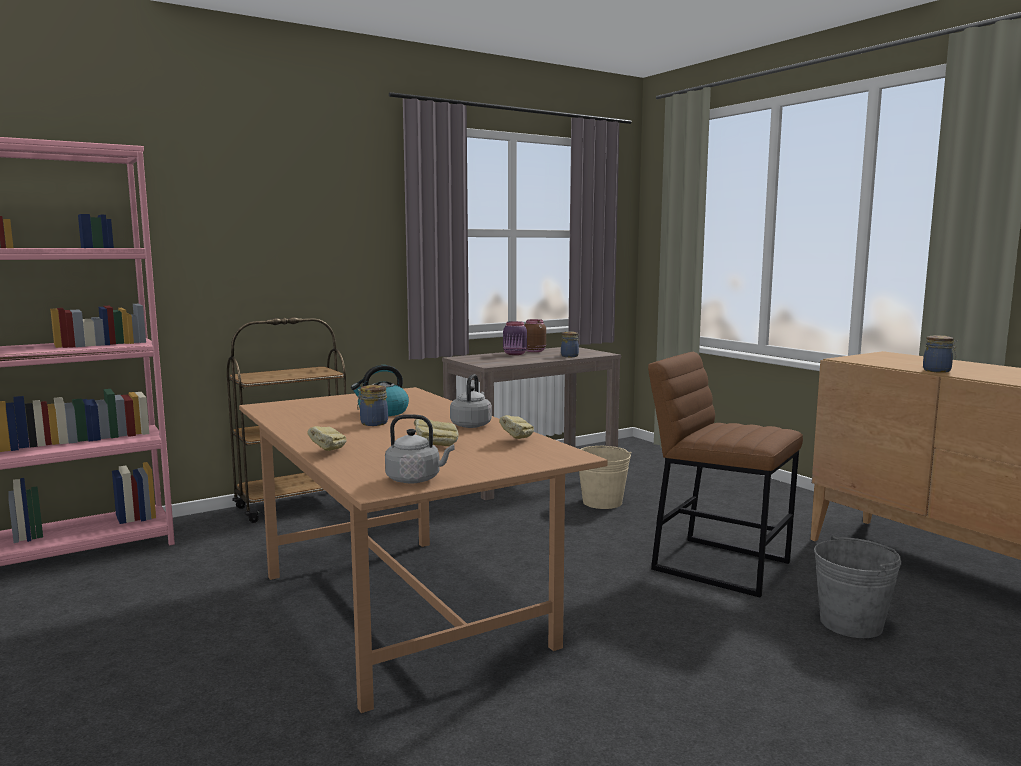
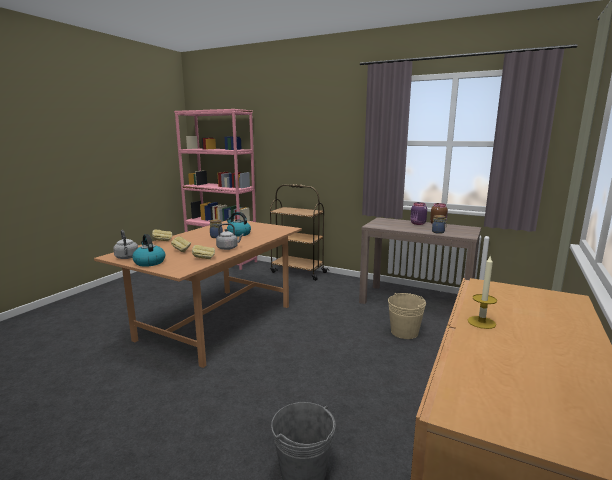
camera: 60 degrees right, 5 degrees up
brown chair [648,352,803,597] -> none
jar [923,335,957,373] -> candle [468,255,497,329]
none -> kettle [132,234,165,267]

